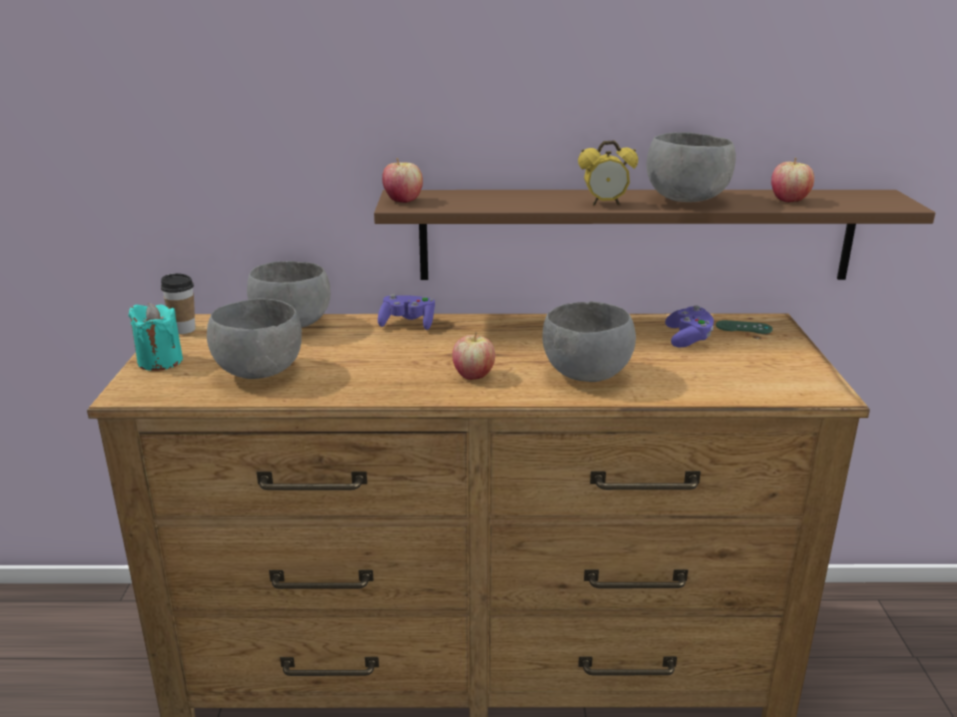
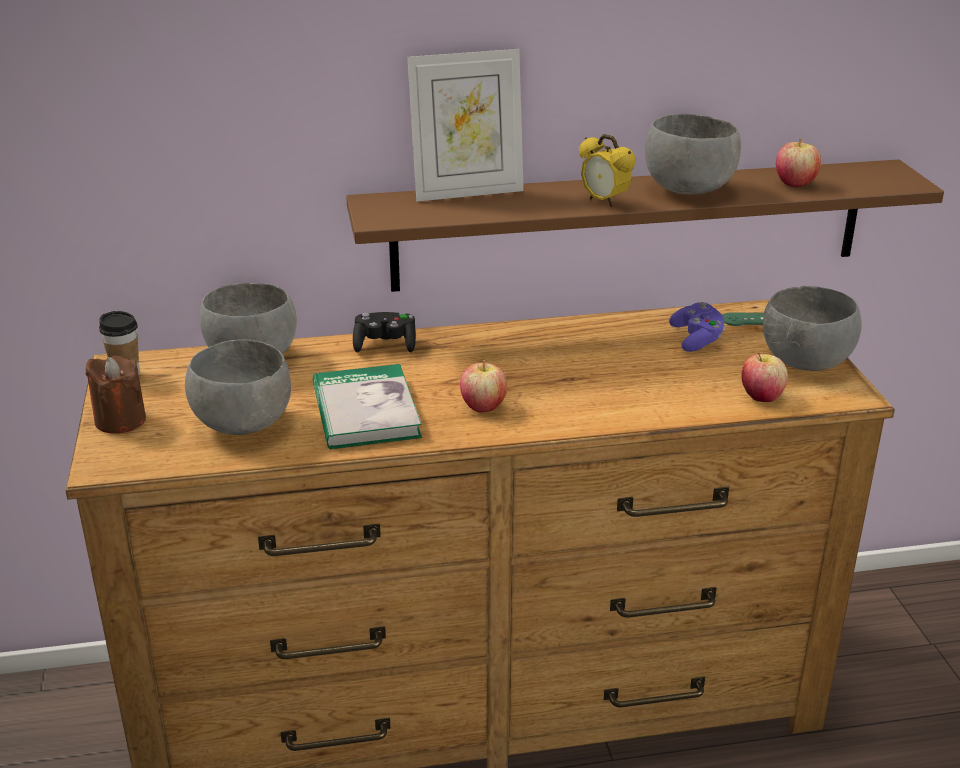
camera: 10 degrees left, 5 degrees up
turquoise candle [128,303,183,371] -> brown candle [86,355,146,434]
purple game controller [378,294,435,330] -> black game controller [353,312,416,353]
apple [382,158,423,203] -> apple moved to [741,352,788,402]
grey bowl [542,302,636,382] -> grey bowl moved to [763,286,861,371]
alarm clock [578,140,638,206] -> alarm clock turned 60 degrees clockwise [579,134,636,207]
none -> book [313,364,422,450]
none -> picture frame [407,49,524,202]

